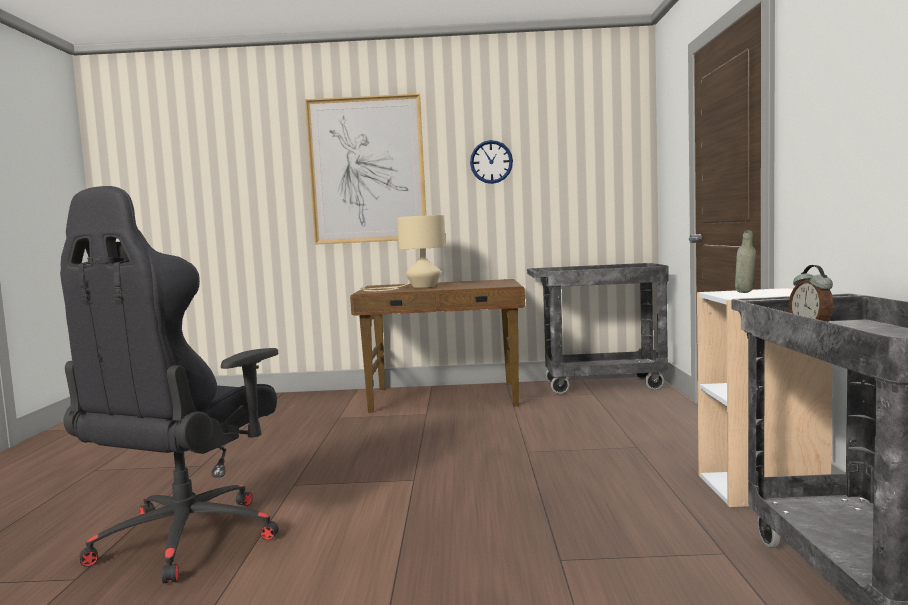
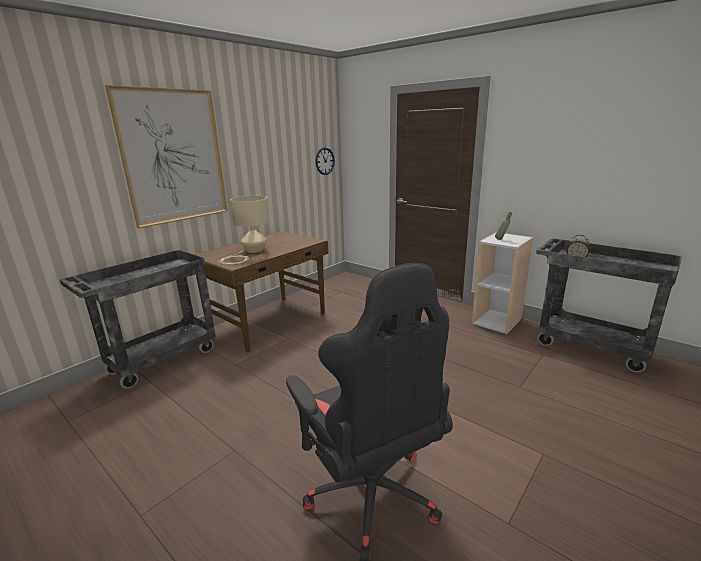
camera: 50 degrees left, 15 degrees up
wall clock [470,140,513,184] -> wall clock moved to [316,147,335,175]
grey cart [527,263,669,394] -> grey cart moved to [60,250,216,389]

